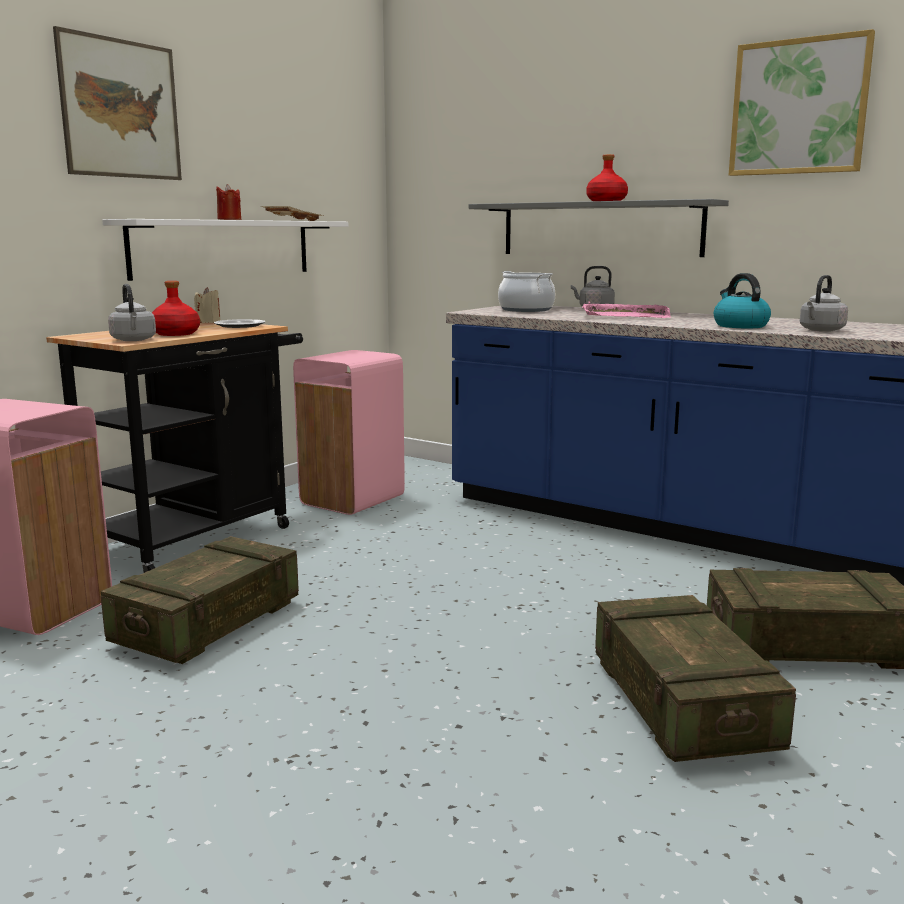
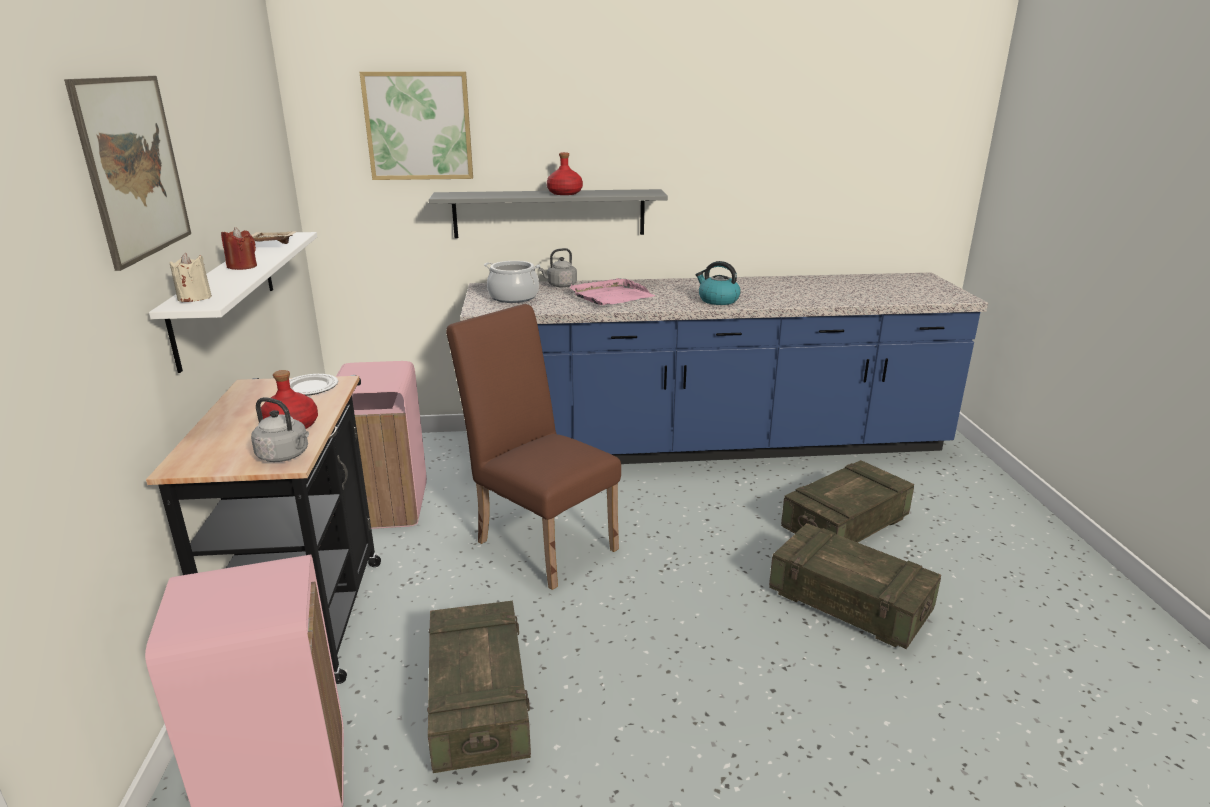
camera: 40 degrees left, 10 degrees up
beige candle [194,287,221,323] -> beige candle moved to [169,253,212,302]
picture [729,29,875,176] -> picture moved to [359,72,473,180]
grey kettle [800,275,848,332] -> none
none -> brown chair [446,304,621,590]

